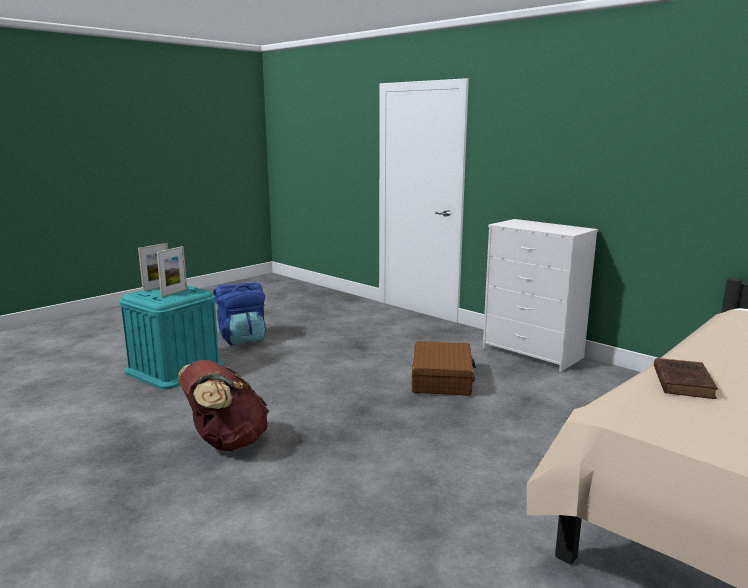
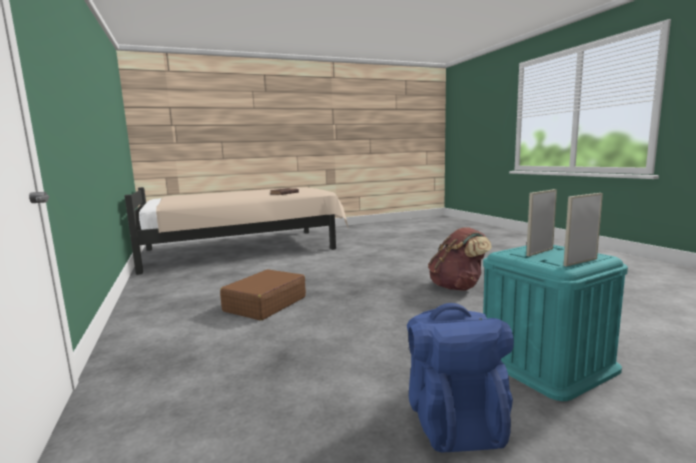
camera: 155 degrees left, 5 degrees down
white dresser [483,219,598,372] -> none

